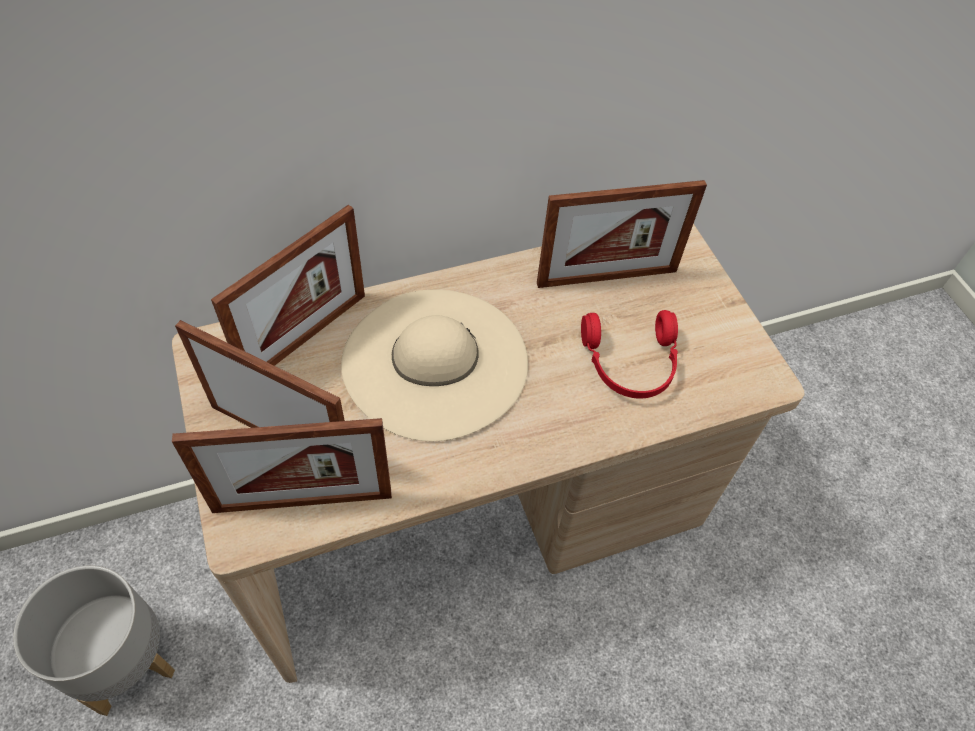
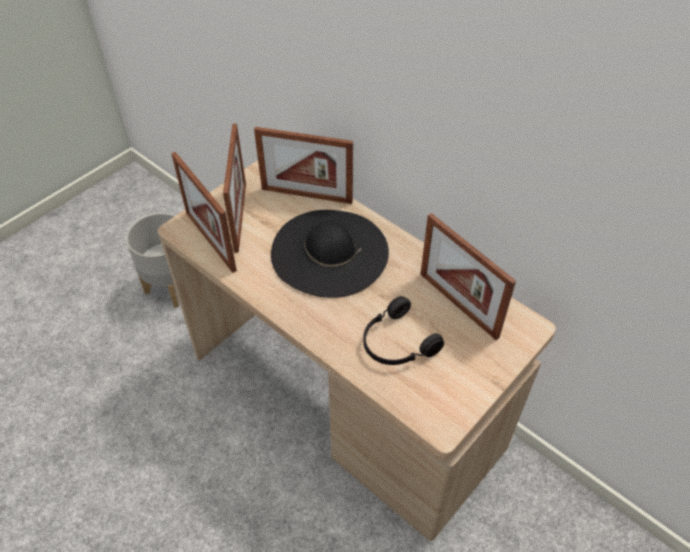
camera: 65 degrees right, 5 degrees down
beige hat [341,290,528,441] -> black hat [271,210,389,298]
red headphones [581,310,678,399] -> black headphones [363,296,444,365]

